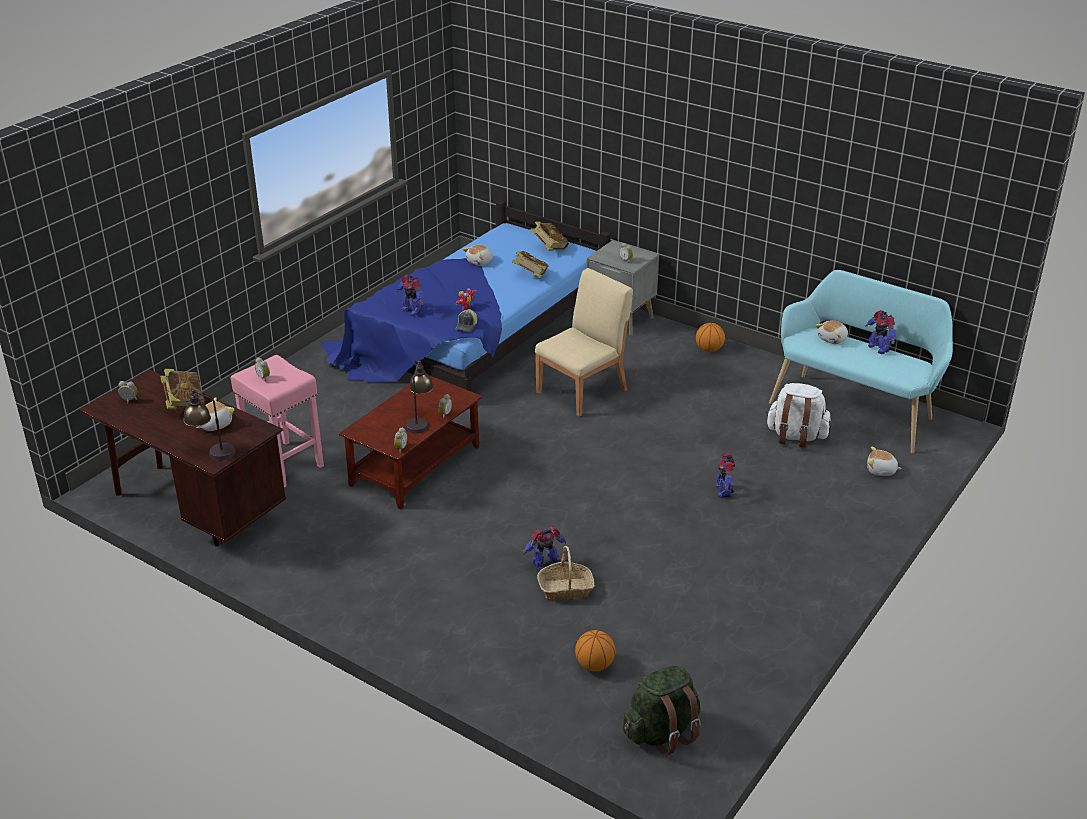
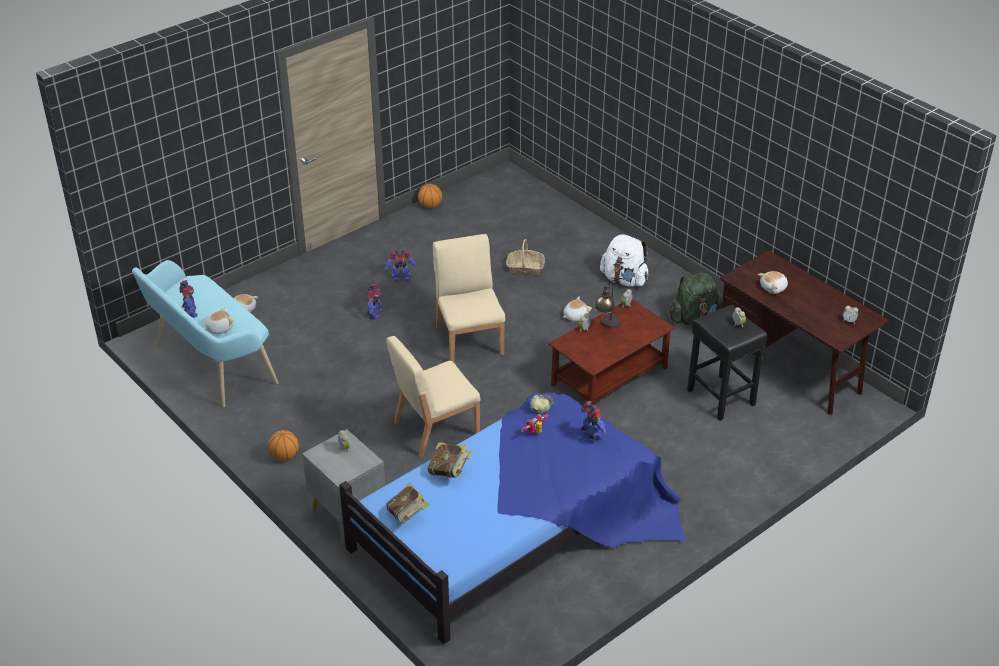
camera: 165 degrees left, 5 degrees up
book [161,369,205,409] -> none
table lamp [183,389,236,460] -> none
pink stool [231,355,324,487] -> black stool [687,305,767,421]
plush toy [463,245,493,266] -> plush toy moved to [563,296,592,321]
toy robot [523,526,566,570] -> toy robot moved to [384,250,417,282]
basketball [575,630,615,671] -> basketball moved to [418,184,442,208]
green backpack [623,665,701,756] -> green backpack moved to [669,273,722,325]
white backpack [766,383,831,448] -> white backpack moved to [600,234,648,287]
none -> beige chair [433,234,505,362]

